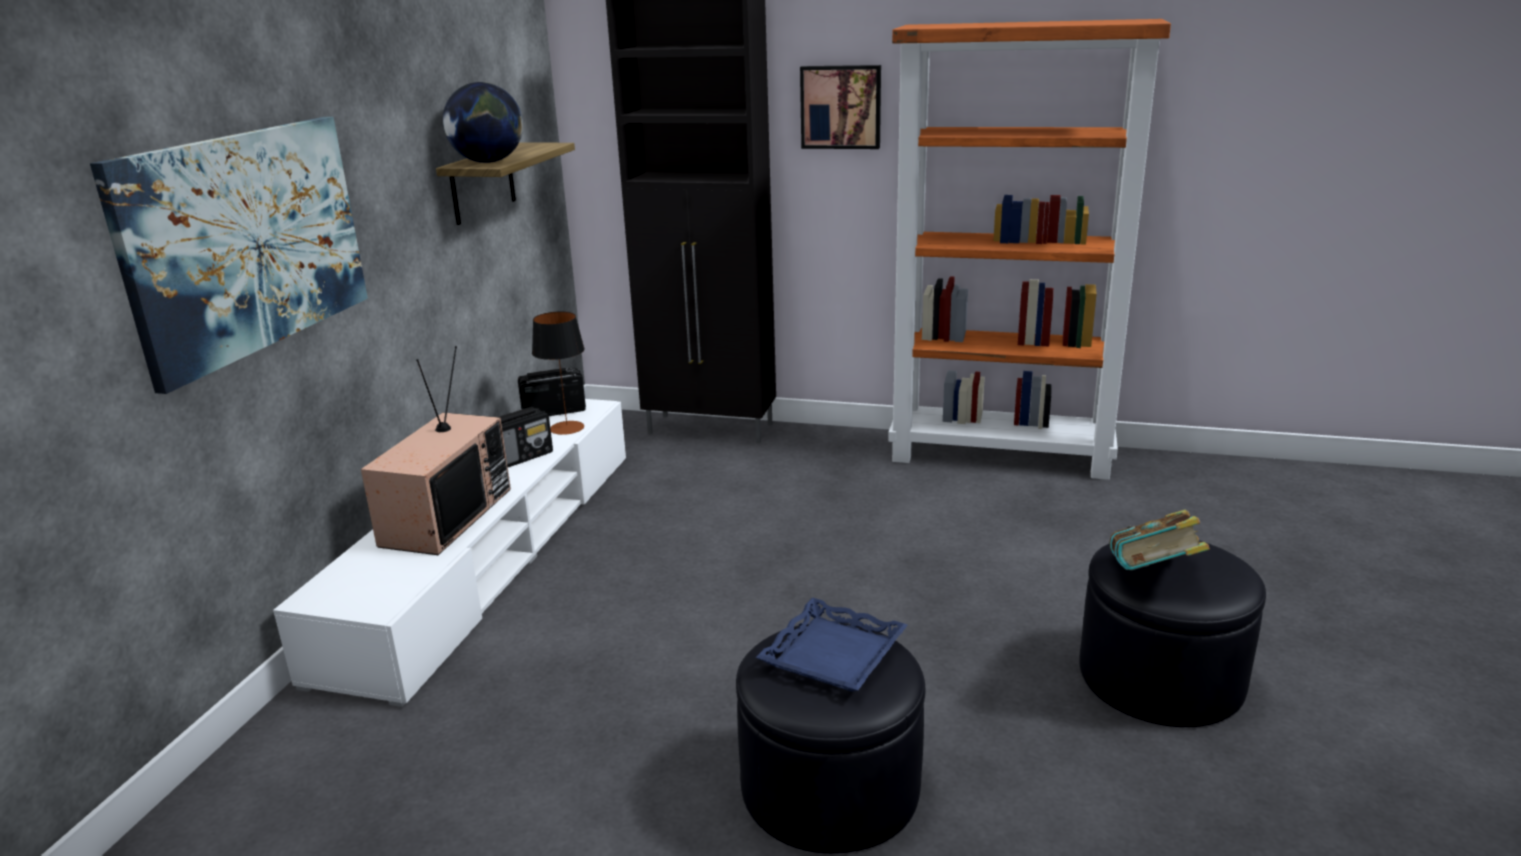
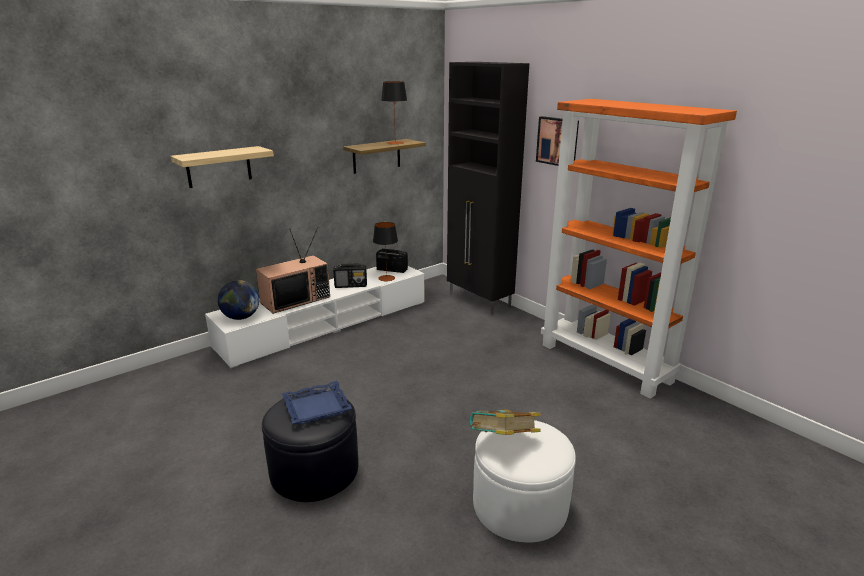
camera: 35 degrees right, 0 degrees up
picture [90,117,368,394] -> shelf [171,146,274,188]
globe [443,82,523,163] -> globe moved to [217,280,259,320]
black ottoman [1079,540,1266,727] -> white ottoman [473,420,576,542]
none -> table lamp [381,81,407,144]

